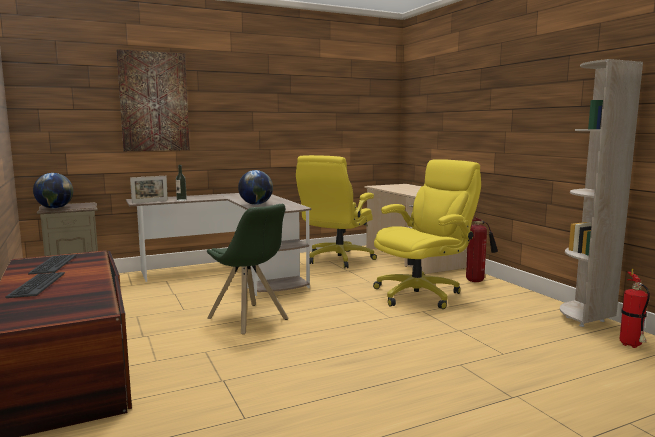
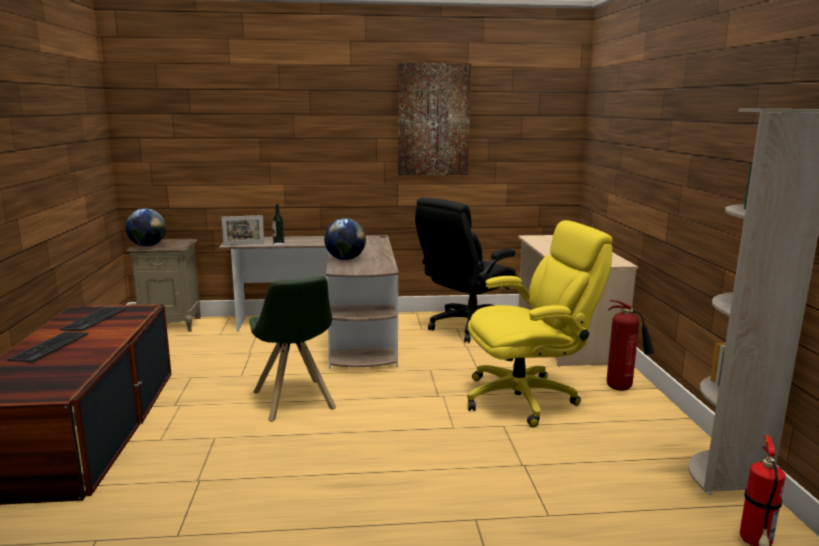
camera: 20 degrees right, 5 degrees up
picture [117,49,190,151] -> picture moved to [398,63,472,175]
yellow office chair [296,155,377,268] -> black office chair [415,197,517,343]

